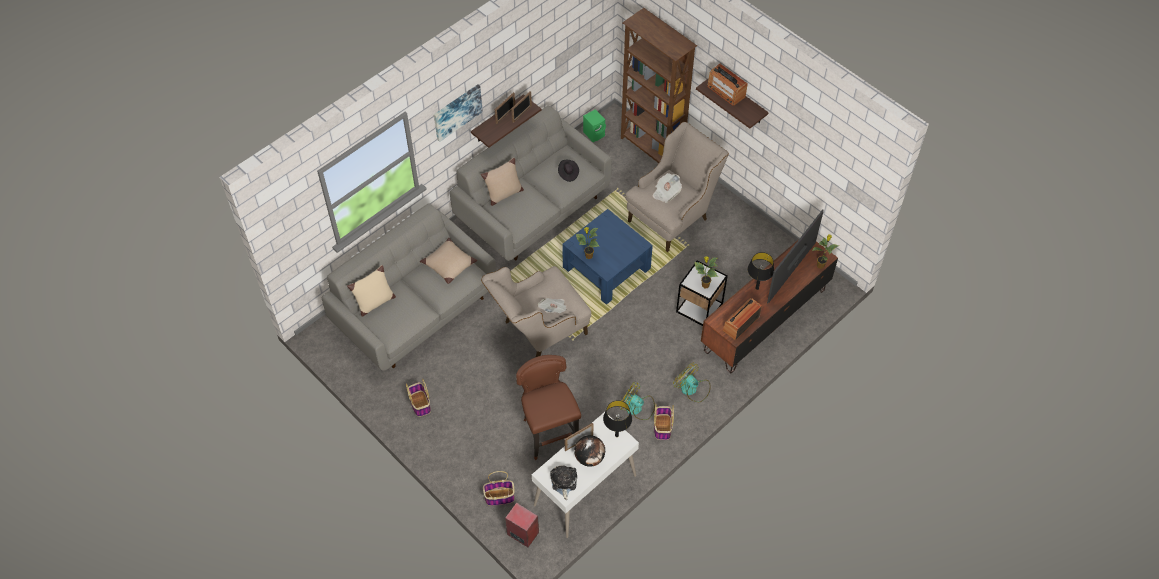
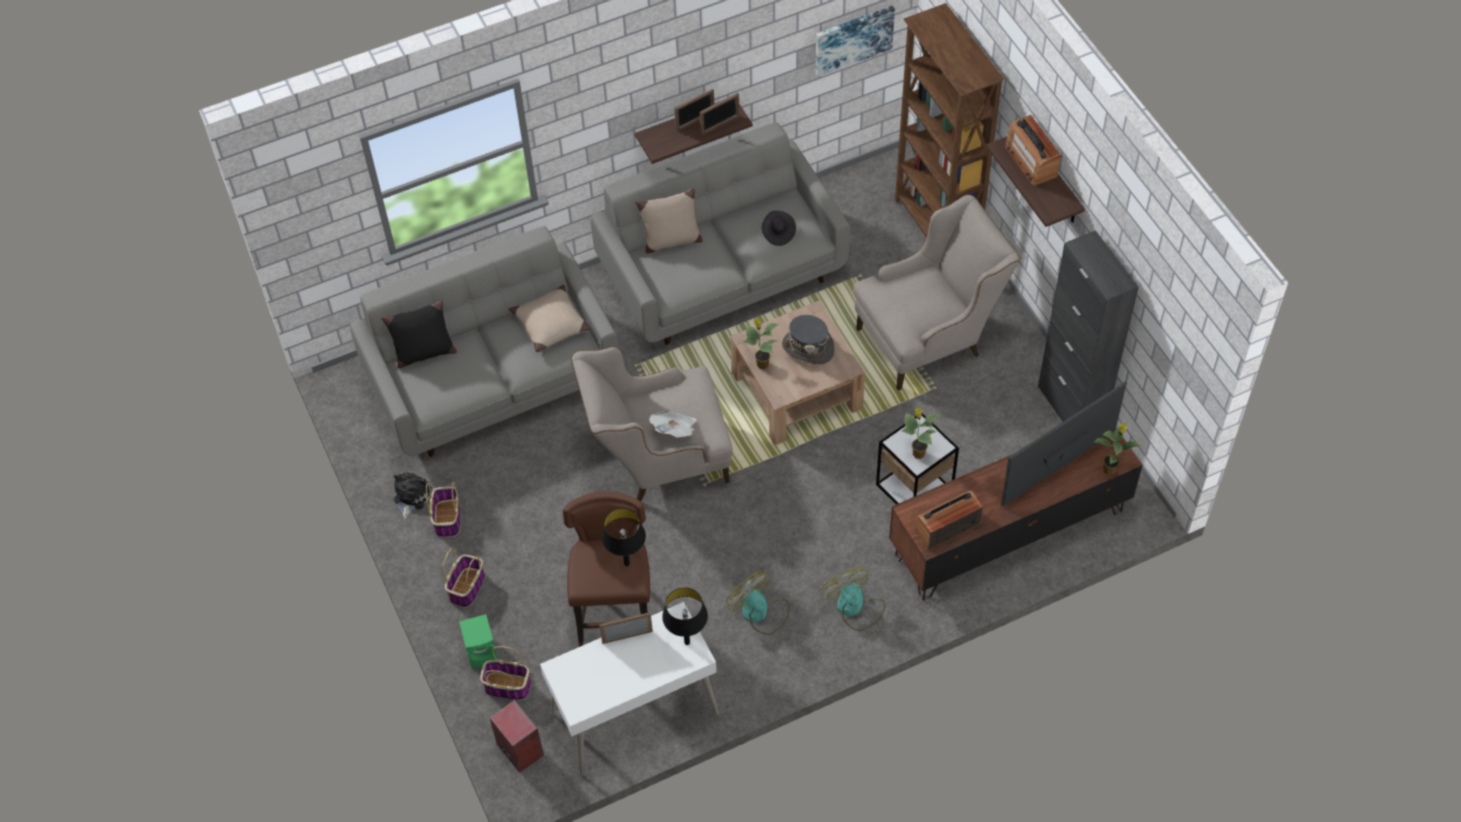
camera: 20 degrees right, 0 degrees up
beige pillow [347,265,396,317] -> black pillow [381,300,457,368]
picture [434,84,483,142] -> picture moved to [816,6,895,77]
plush toy [550,465,577,500] -> plush toy moved to [394,472,432,519]
blue coffee table [562,209,653,305] -> brown coffee table [730,301,865,445]
globe [574,435,605,467] -> none
green speaker [583,109,606,142] -> green speaker moved to [459,614,498,668]
newspaper [652,173,682,203] -> none
basket [654,404,674,440] -> basket moved to [442,548,485,608]
black table lamp [748,252,774,290] -> black table lamp moved to [602,508,646,566]
none -> grey hat [782,315,835,365]
none -> black cabinet [1038,230,1139,422]

